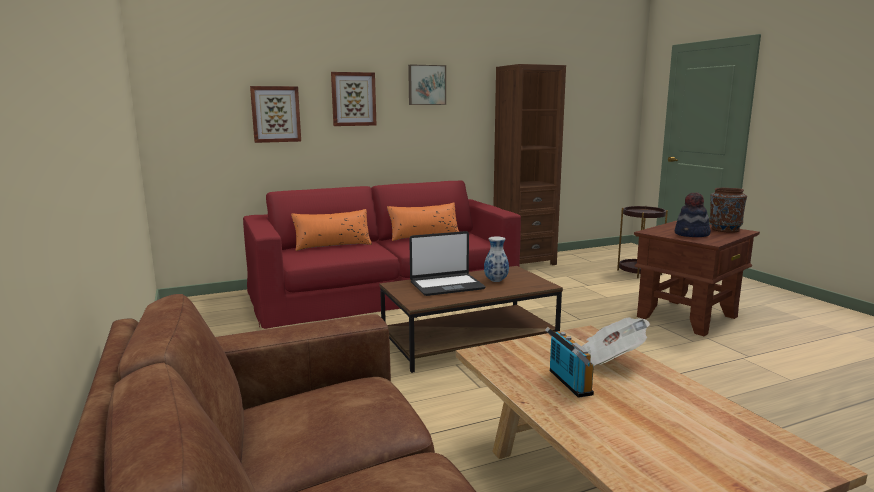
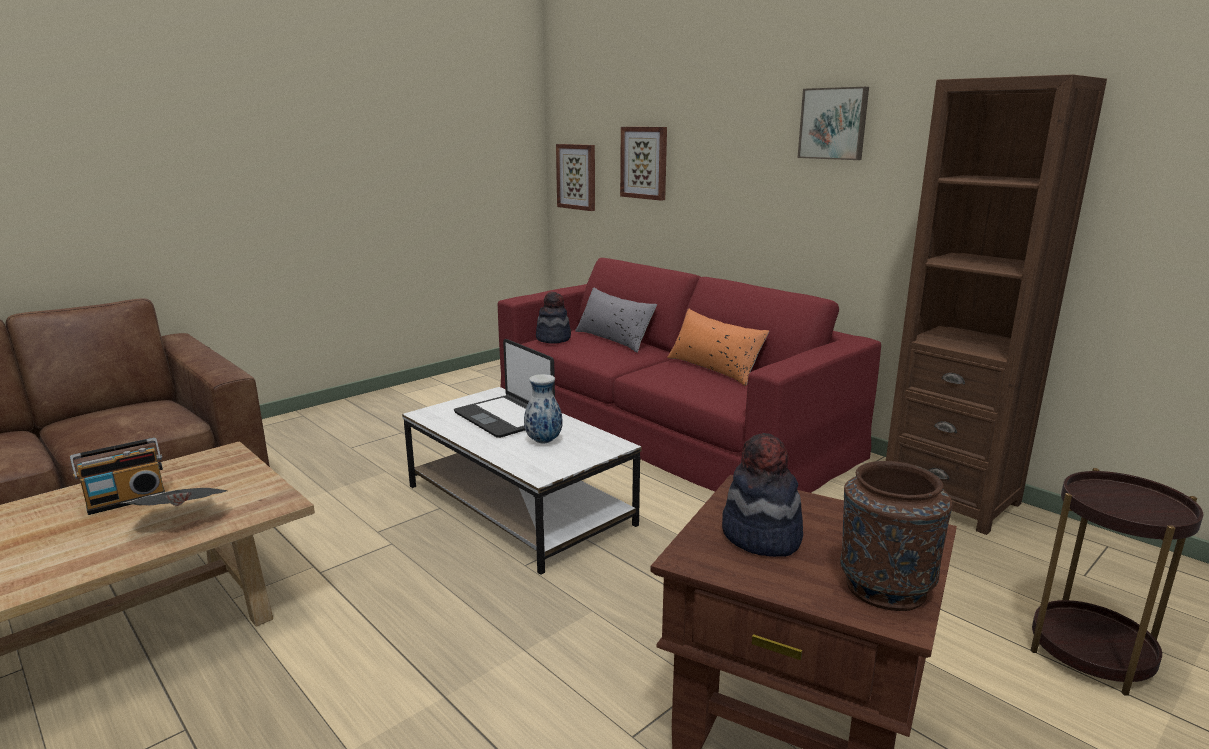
camera: 70 degrees right, 5 degrees up
orange pillow [291,209,372,251] -> grey pillow [575,287,657,353]
picture [331,72,376,126] -> picture moved to [556,144,595,211]
brown coffee table [380,266,563,373] -> white coffee table [402,387,641,575]
none -> hat [536,292,571,344]

